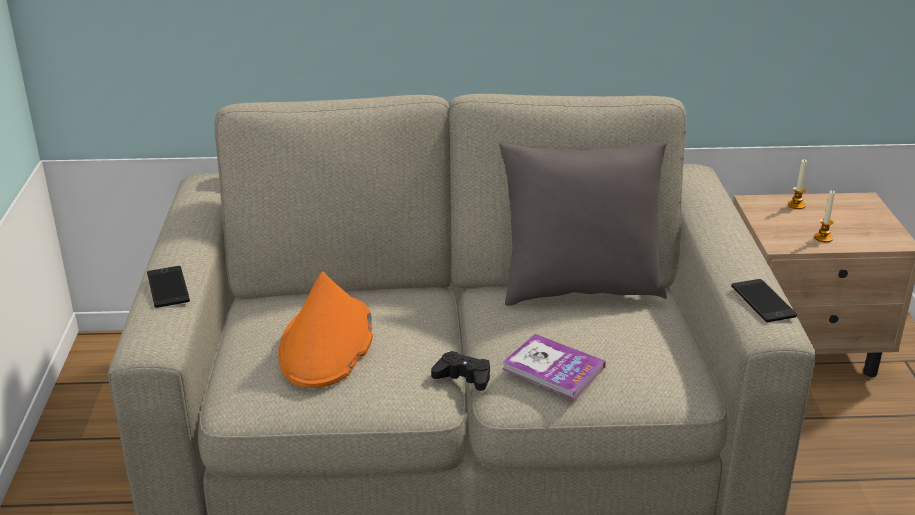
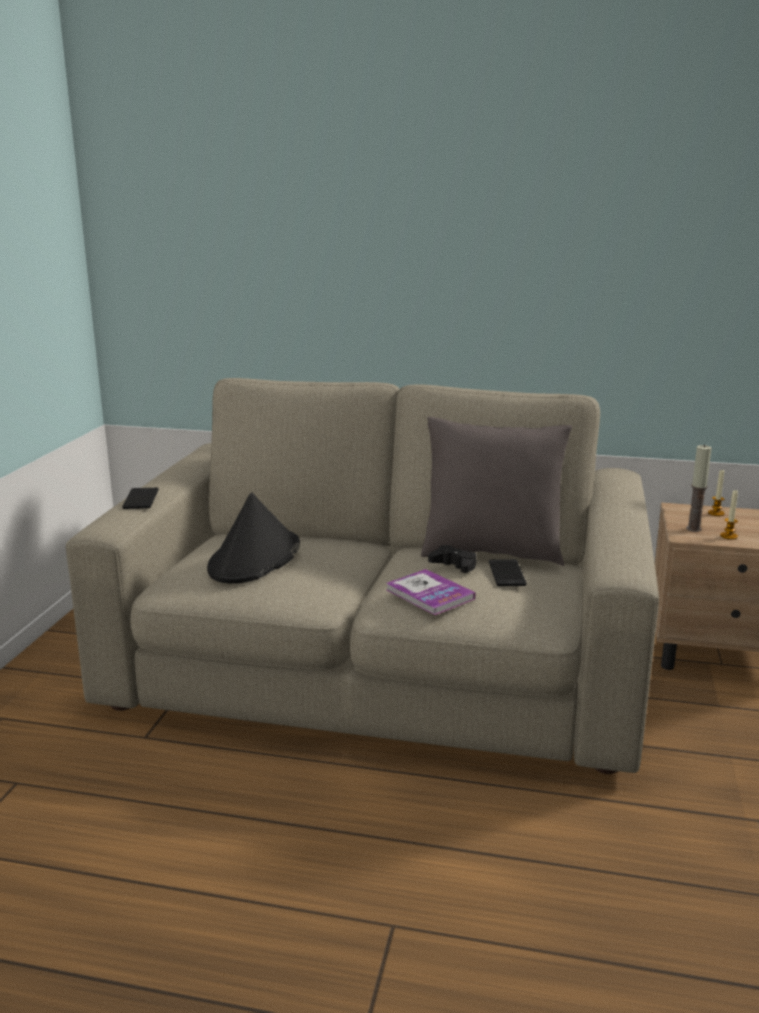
camera: 15 degrees right, 10 degrees down
orange hat [278,271,373,388] -> black hat [207,492,300,584]
black game controller [431,351,490,391] -> black game controller moved to [428,545,477,573]
phone [731,279,797,322] -> phone moved to [489,559,527,586]
none -> candle [686,444,712,532]

